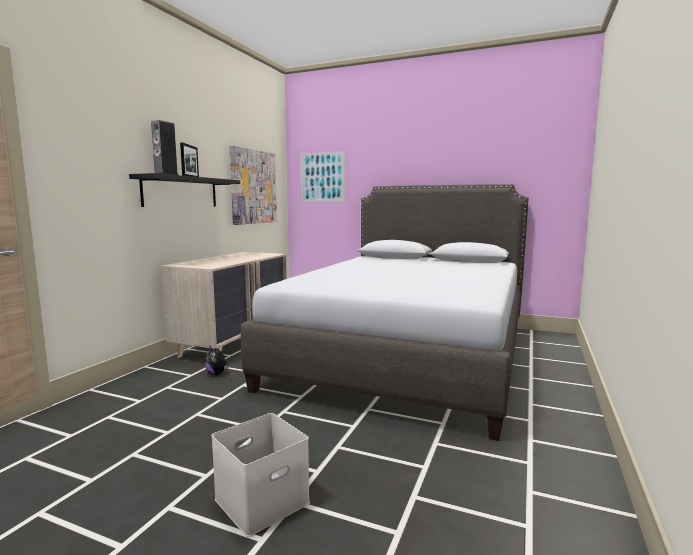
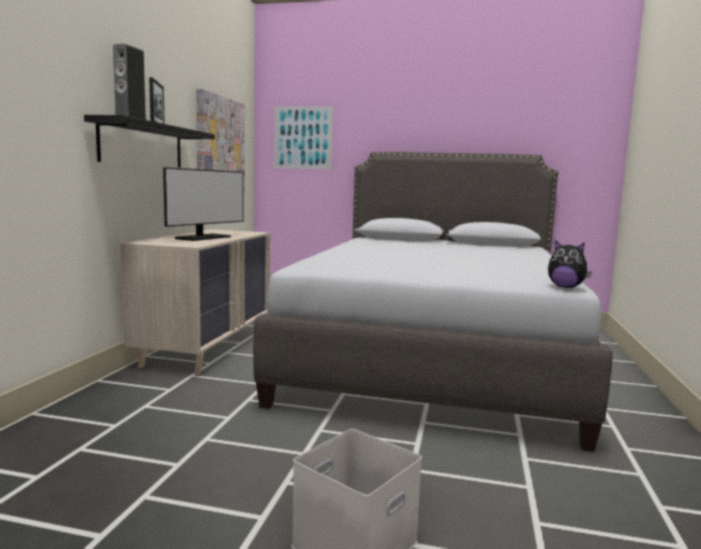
camera: 10 degrees left, 0 degrees up
plush toy [205,345,229,375] -> plush toy moved to [548,240,592,288]
none -> monitor [163,167,243,241]

